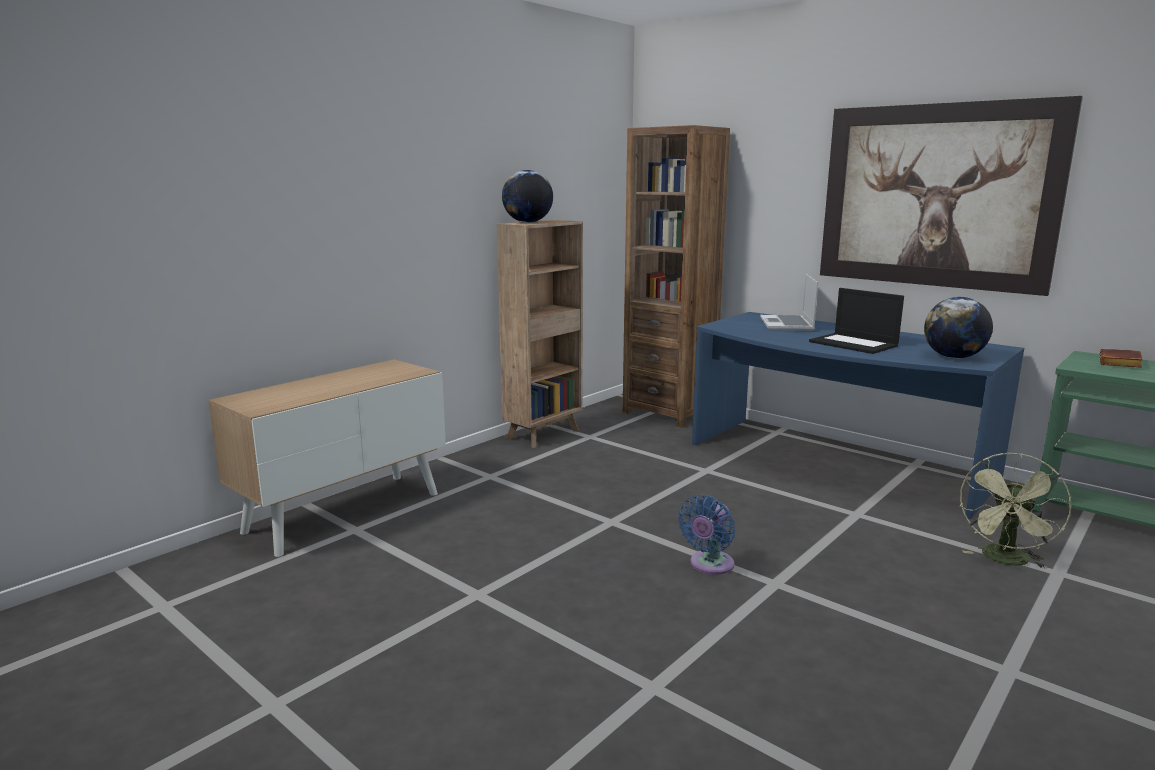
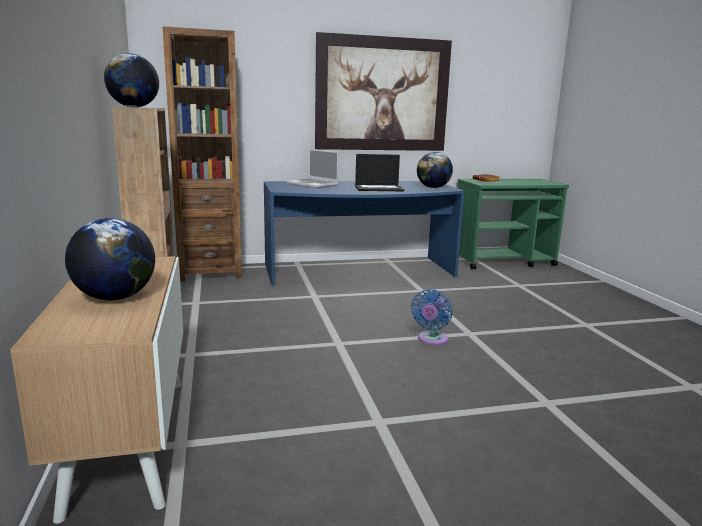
camera: 55 degrees left, 0 degrees up
blue fan [678,495,735,575] -> blue fan turned 45 degrees clockwise [411,289,452,345]
green fan [960,453,1072,569] -> none
none -> globe [65,218,155,300]

